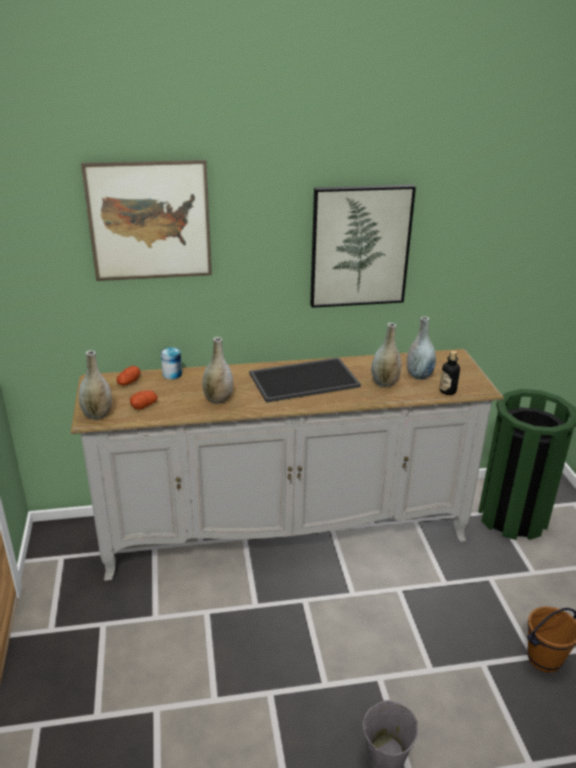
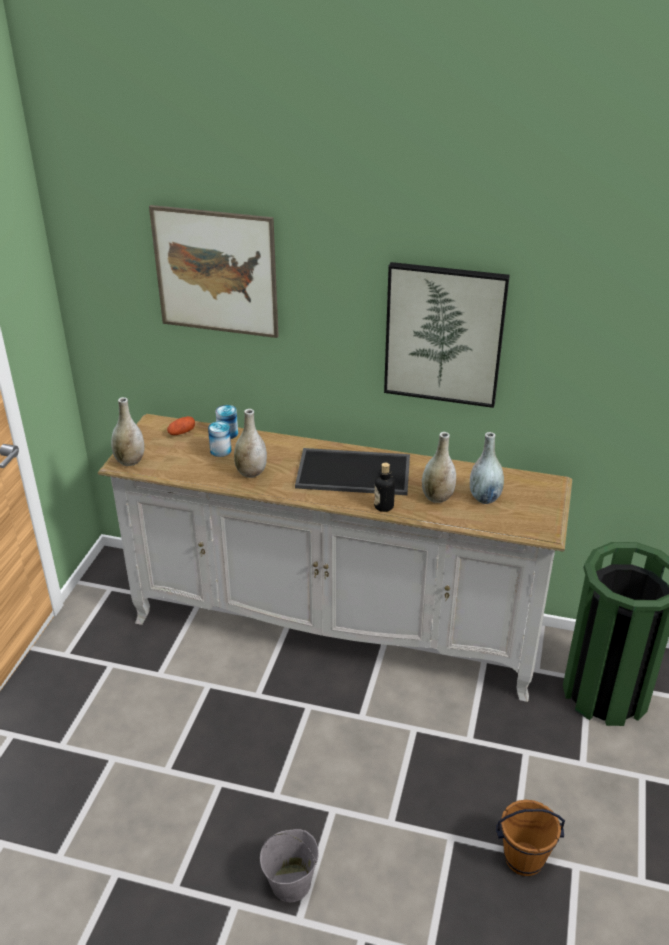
camera: 25 degrees right, 5 degrees up
potato [130,390,158,410] -> none
bottle [440,351,460,395] -> bottle moved to [374,462,395,512]
none -> can [208,421,232,457]

